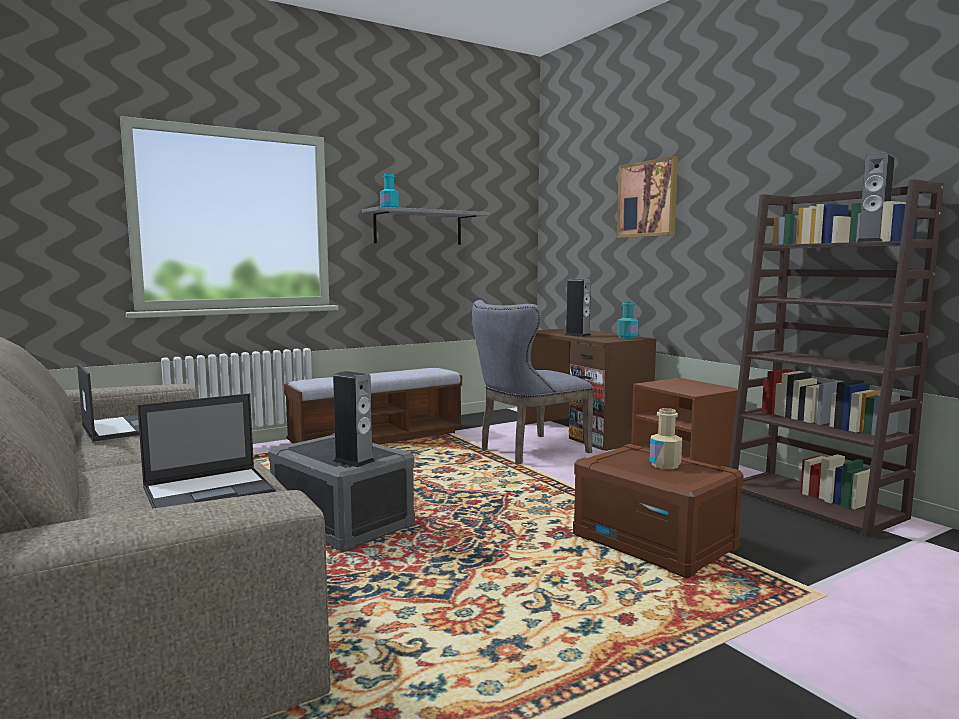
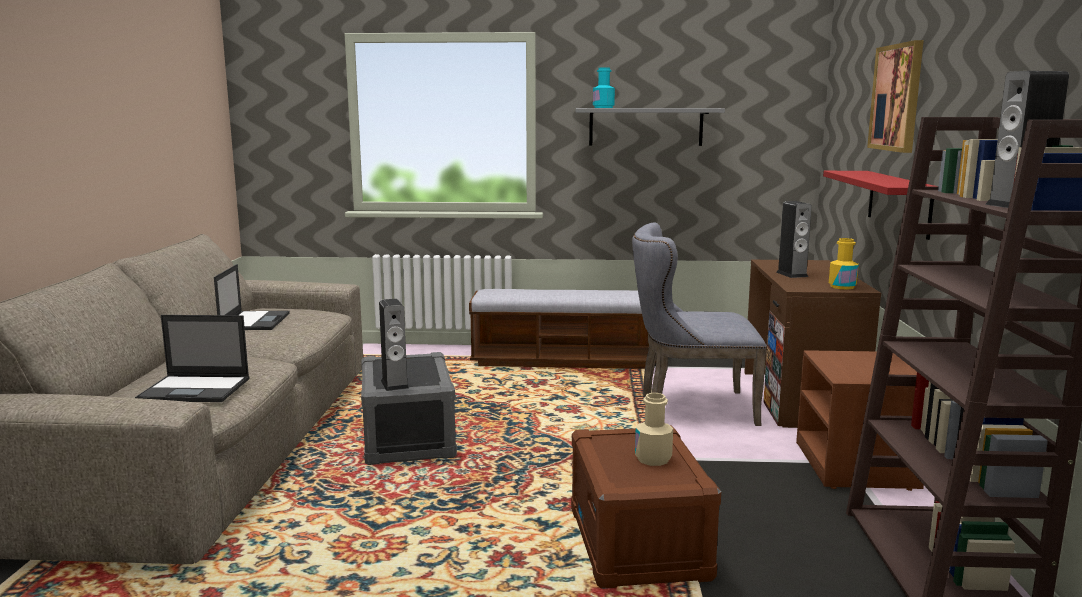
camera: 35 degrees right, 5 degrees up
turquoise bottle [617,301,638,339] -> yellow bottle [829,238,859,290]
none -> red shelf [823,171,934,240]

